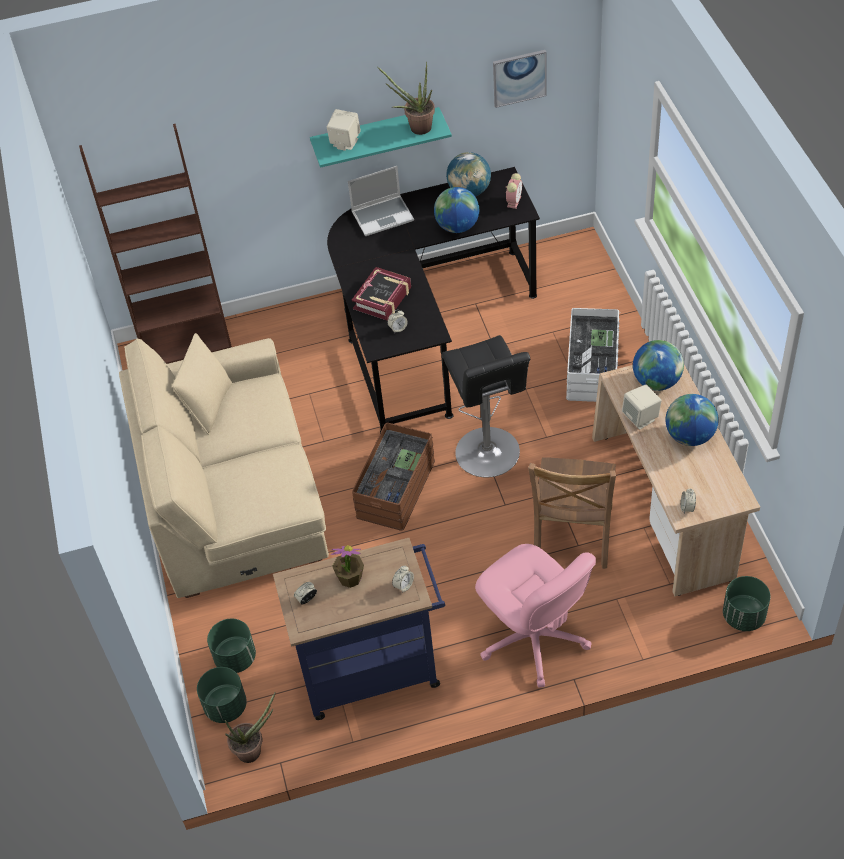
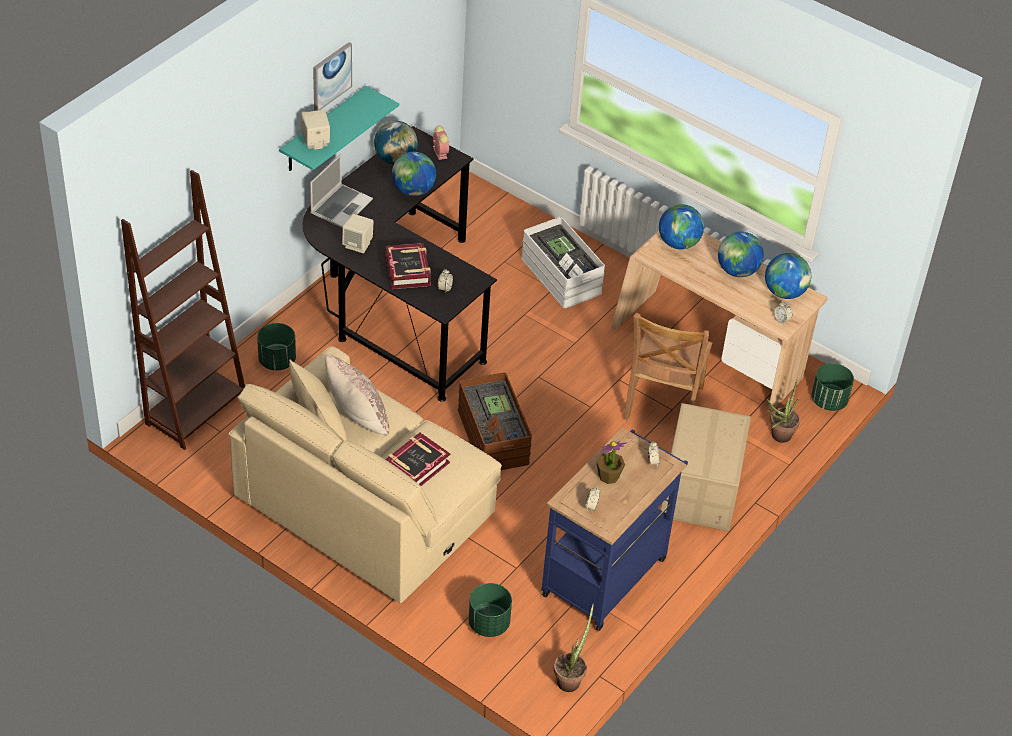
camera: 45 degrees left, 5 degrees down
green planter [197,667,247,723] -> green planter moved to [257,323,296,370]
potted plant [377,62,435,135] -> potted plant moved to [767,378,800,443]
black stool [442,335,530,478] -> none
pink office chair [475,544,596,687] -> cardboard box [661,403,751,531]
picture [493,50,547,108] -> picture moved to [313,42,352,111]
brown chair [528,457,616,569] -> brown chair turned 45 degrees clockwise [623,313,712,420]
beige speaker [622,384,662,430] -> beige speaker moved to [342,214,374,253]
none -> beige pillow [325,355,389,436]
none -> book [385,433,450,486]
none -> globe [765,253,811,299]

